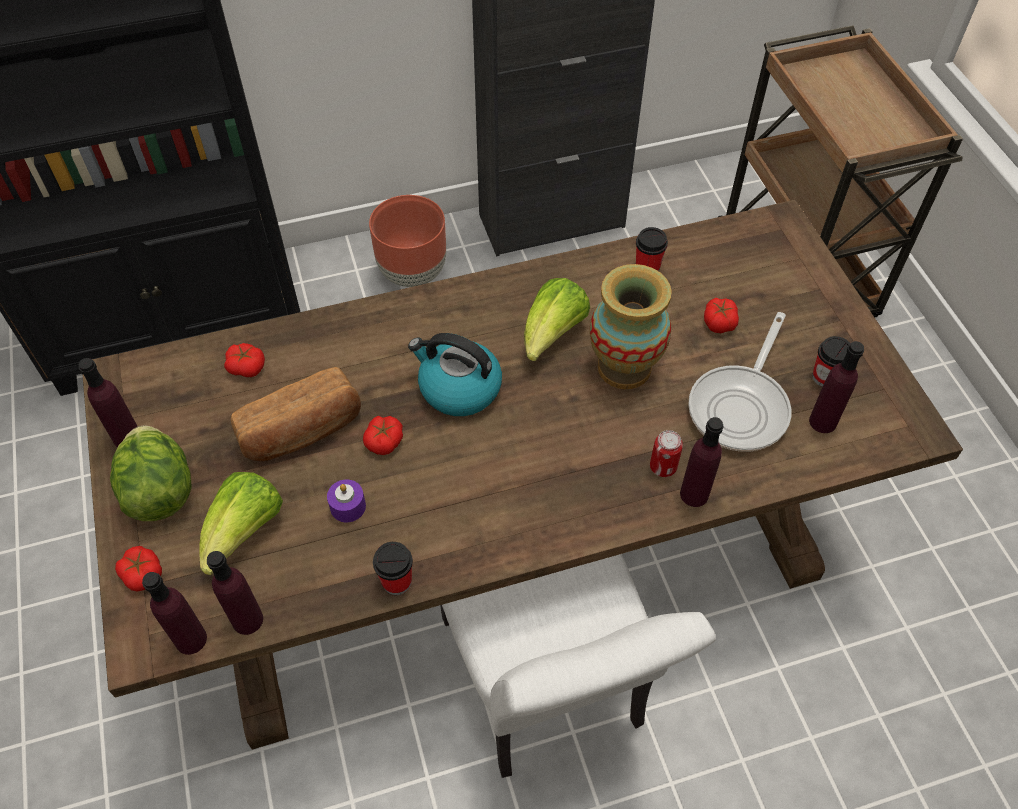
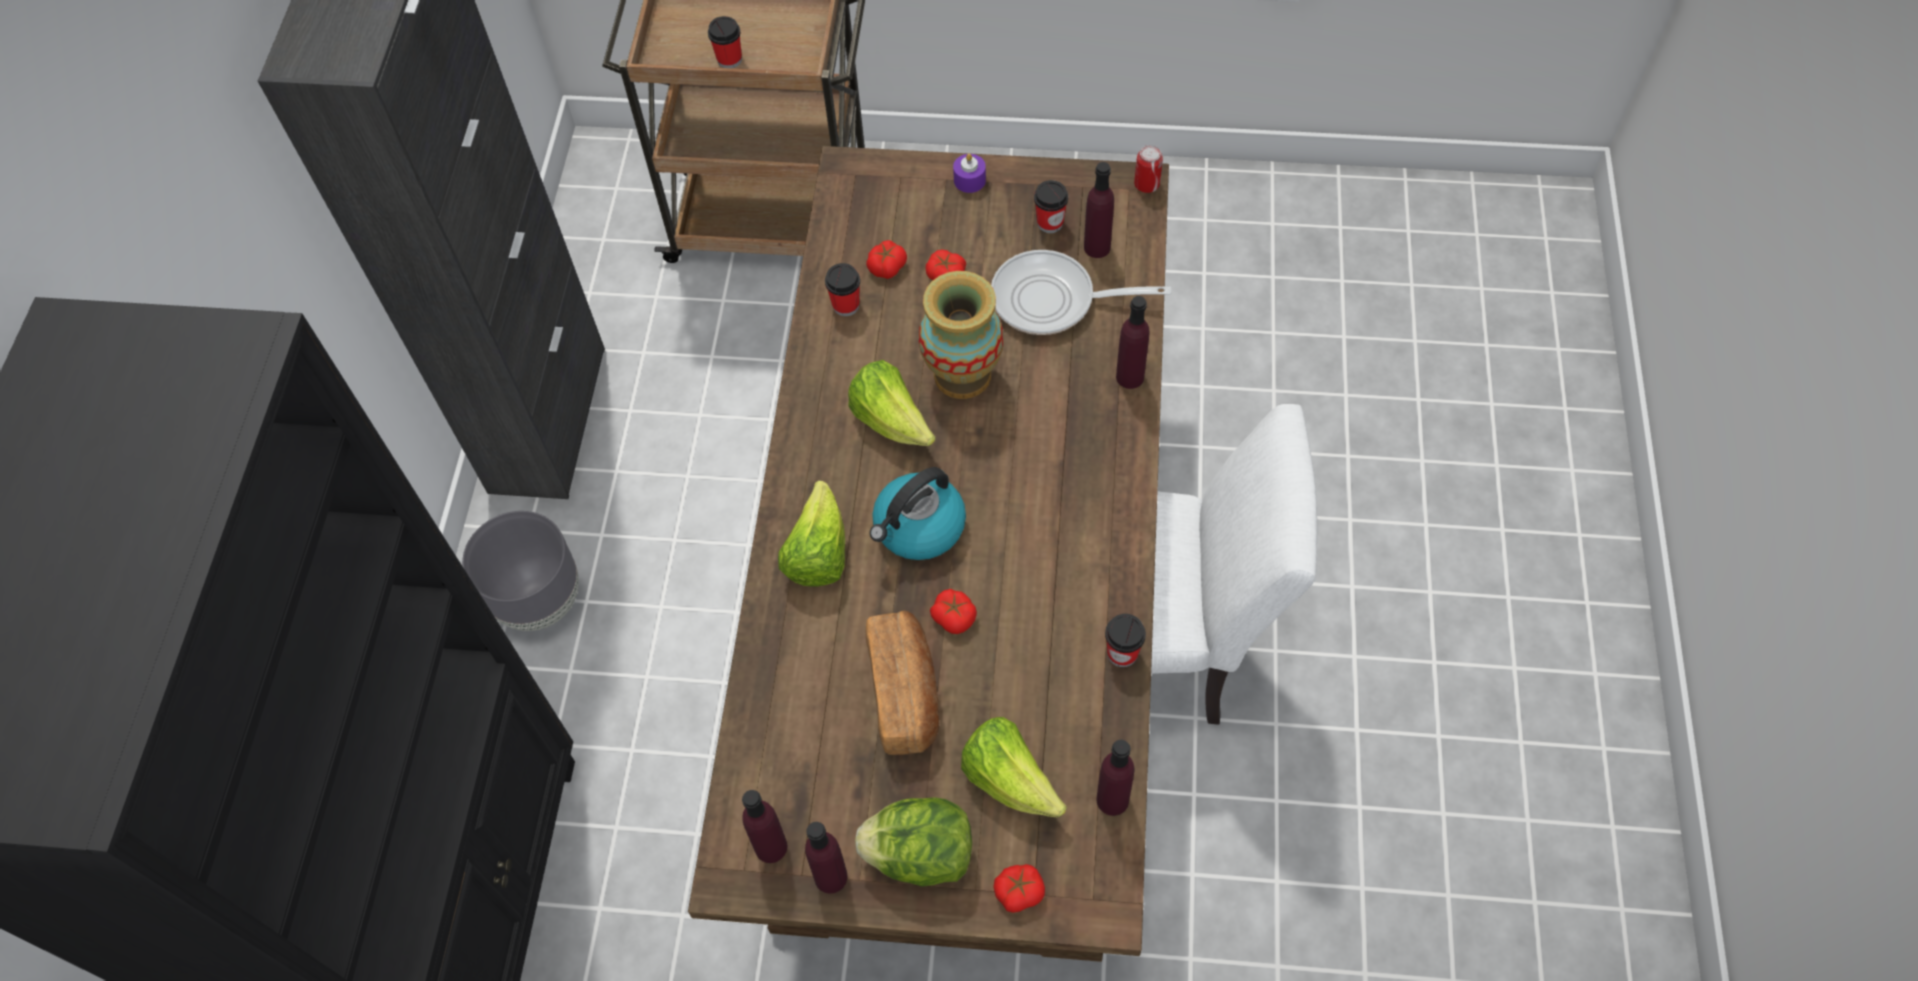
camera: 65 degrees left, 5 degrees up
purple bottle [142,572,207,655] -> purple bottle moved to [742,790,787,863]
tomato [224,343,265,377] -> tomato moved to [866,240,907,279]
purple candle [327,480,366,522] -> purple candle moved to [953,154,986,193]
brown planter [369,195,446,287] -> grey planter [462,511,579,631]
can [650,430,683,477] -> can moved to [1134,145,1163,193]
frying pan [688,312,792,452] -> frying pan turned 135 degrees clockwise [991,250,1171,335]
none -> cup [708,16,742,68]
none -> lettuce [778,481,845,587]

